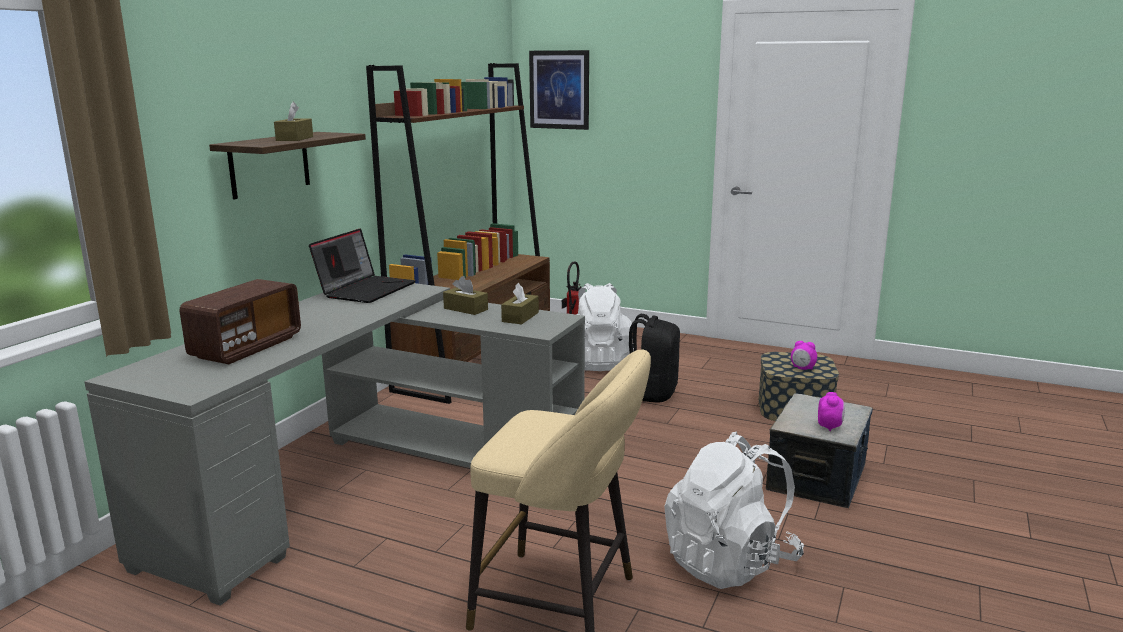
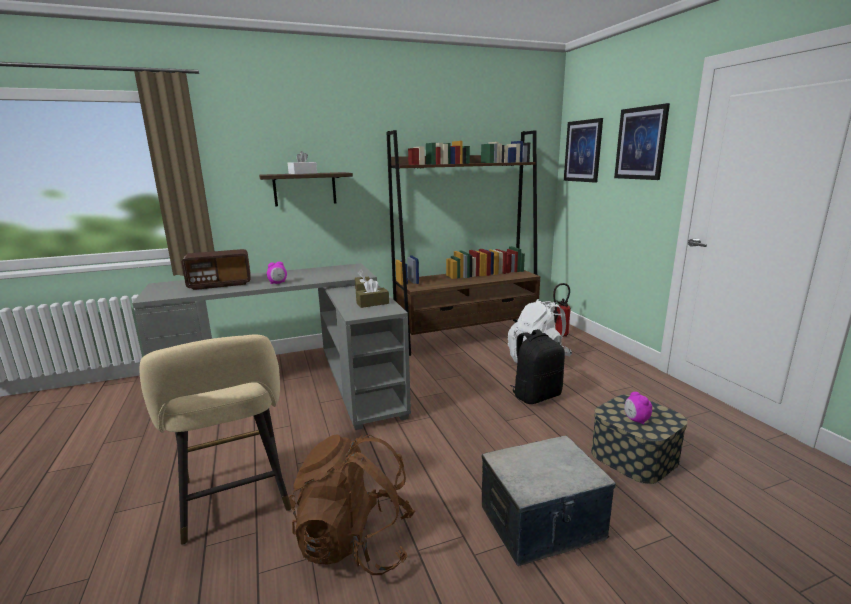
camera: 45 degrees right, 0 degrees up
brown tissue box [274,102,313,141] -> white tissue box [288,151,317,174]
laptop [309,228,415,303] -> none
white backpack [664,432,804,589] -> brown backpack [289,434,415,575]
alarm clock [818,392,845,431] -> alarm clock moved to [267,262,287,284]
none -> picture [614,103,670,180]

